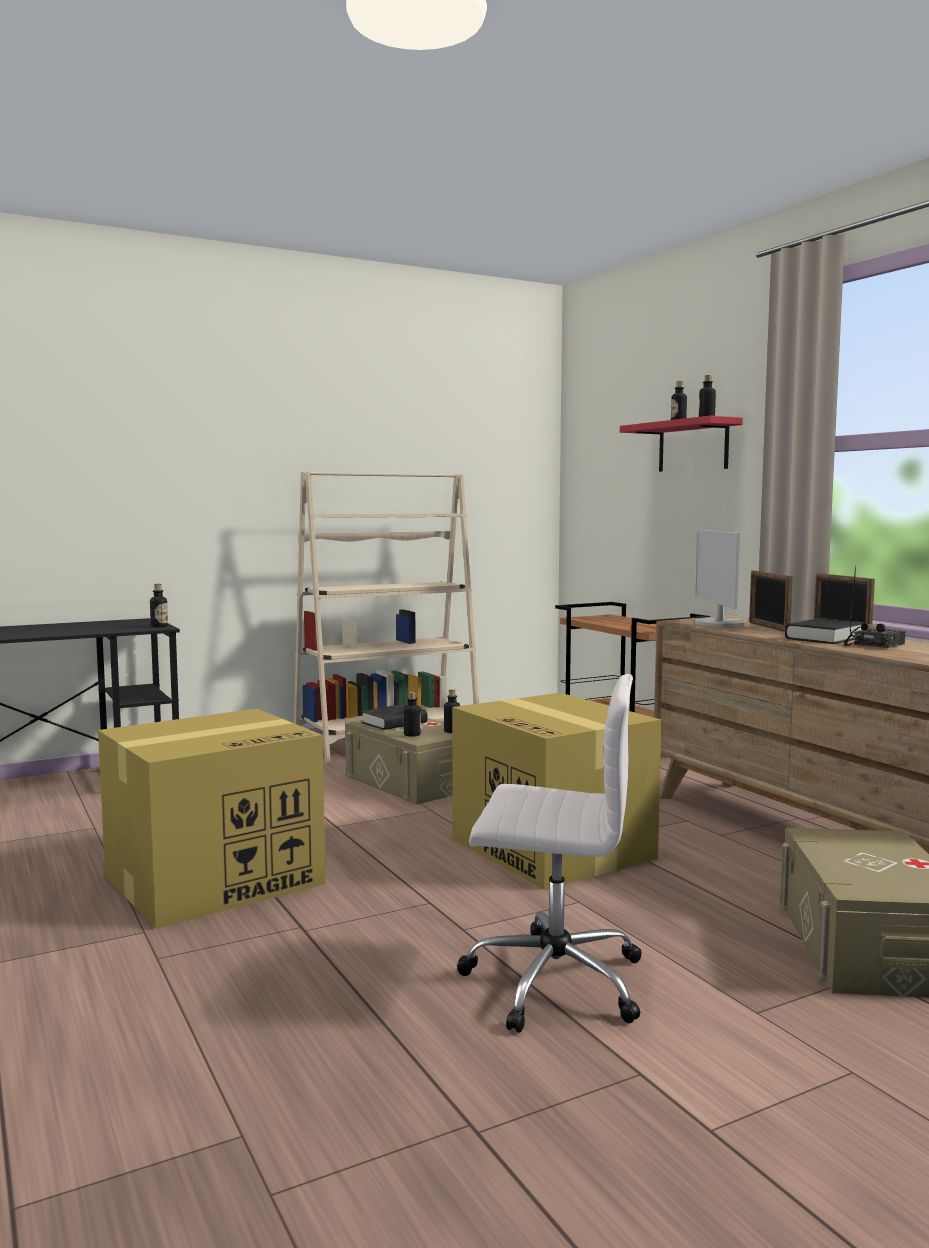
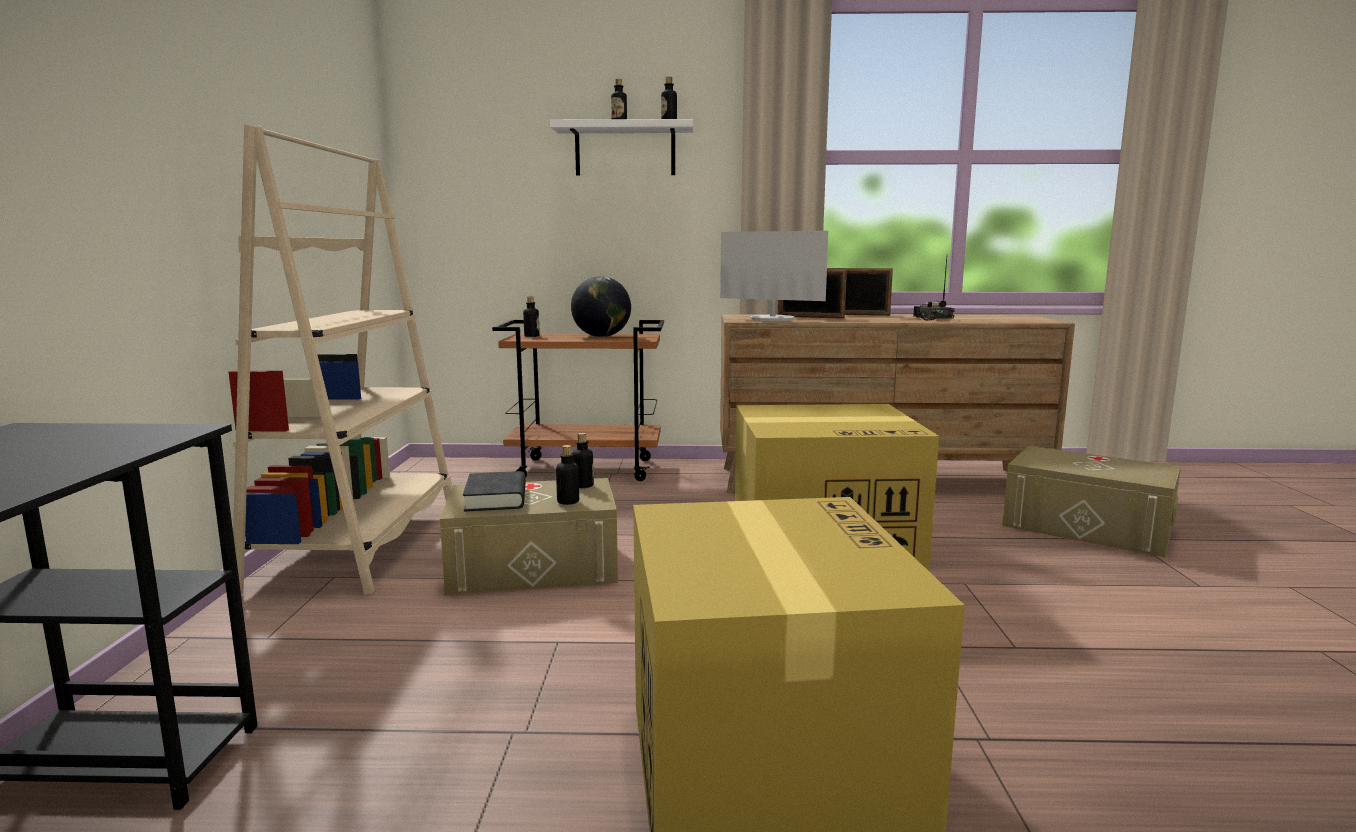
camera: 60 degrees left, 5 degrees up
bottle [150,584,168,627] -> bottle moved to [523,296,540,337]
white office chair [457,674,641,1033] -> none
red shelf [620,416,743,472] -> white shelf [550,119,693,176]
black book [785,618,864,644] -> none
none -> globe [571,276,631,337]

